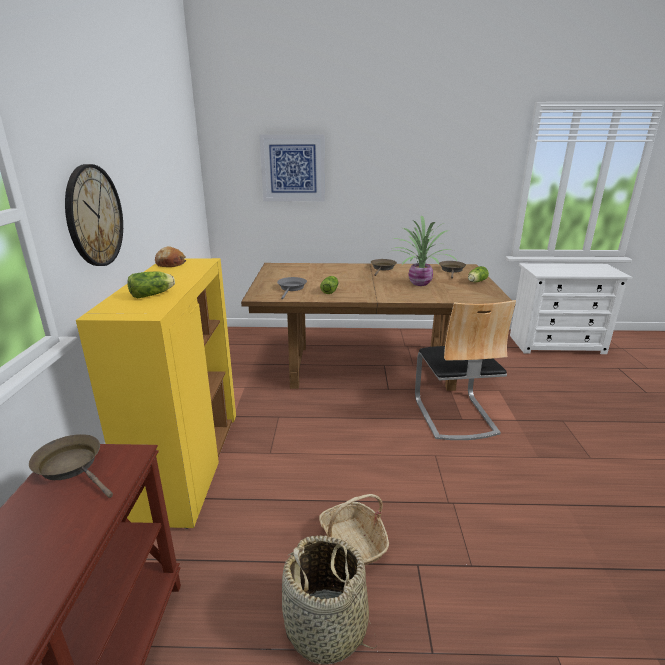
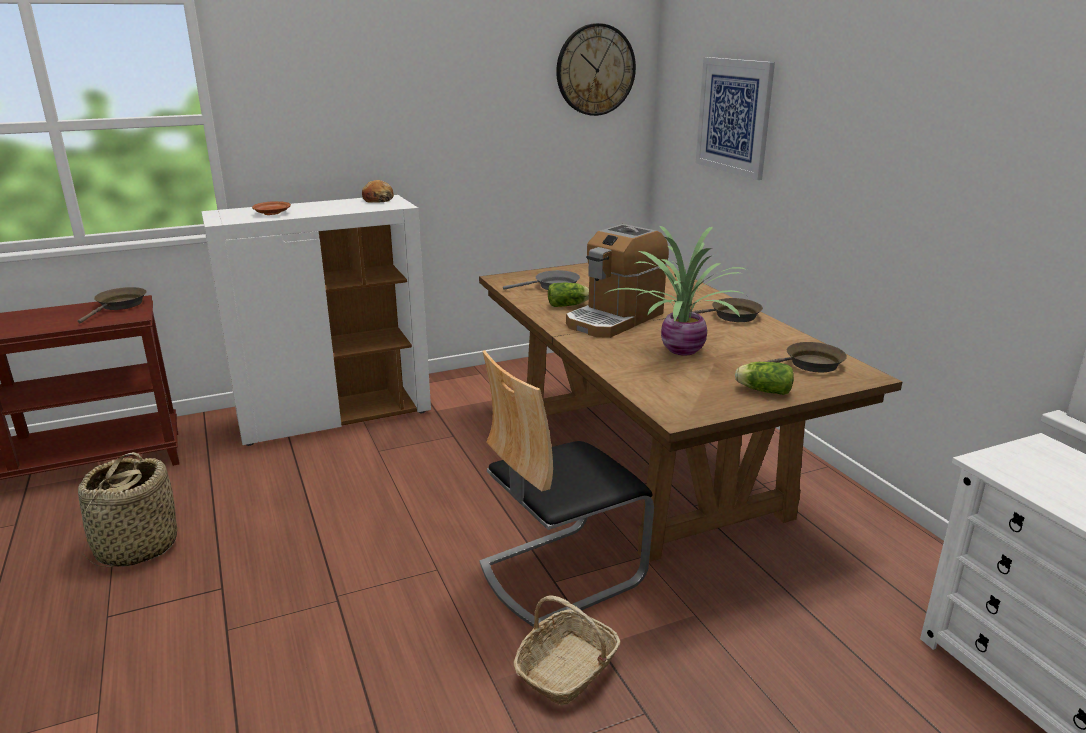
camera: 65 degrees right, 0 degrees up
wall clock [65,164,123,266] -> wall clock moved to [556,23,636,116]
yellow cabinet [76,258,236,529] -> white cabinet [201,195,431,446]
lettuce [127,271,175,298] -> brown plate [252,201,291,215]
basket [319,494,389,566] -> basket moved to [513,595,620,705]
none -> coffee machine [566,224,669,338]

